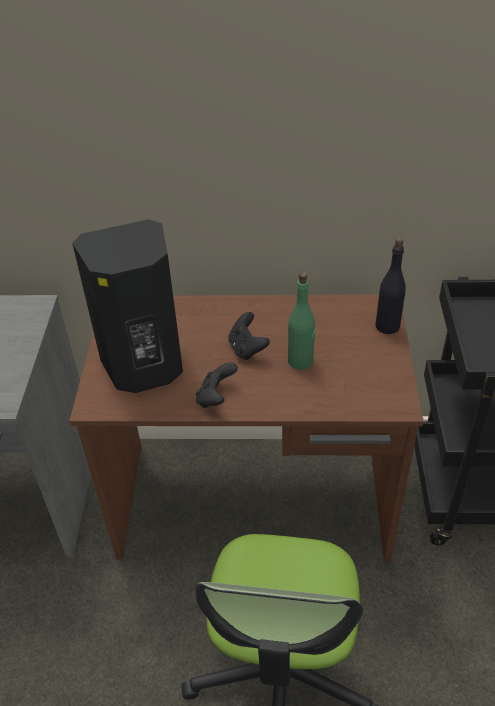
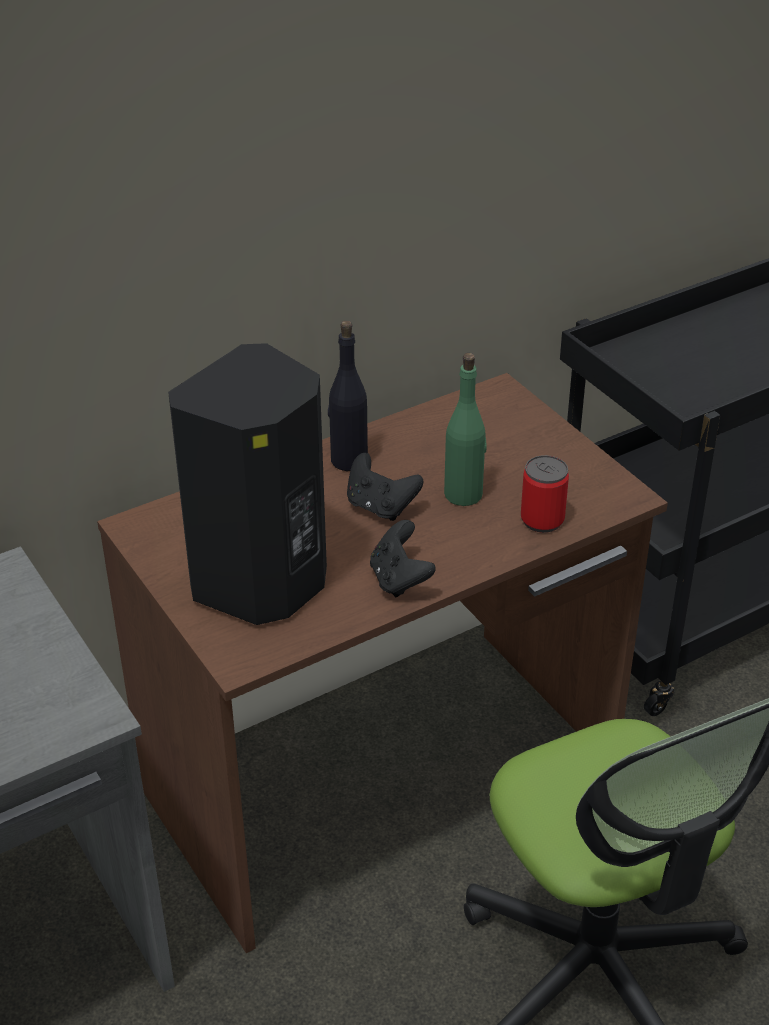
camera: 35 degrees left, 5 degrees down
black bottle [375,237,406,334] -> black bottle moved to [328,321,368,471]
none -> can [521,455,569,533]

